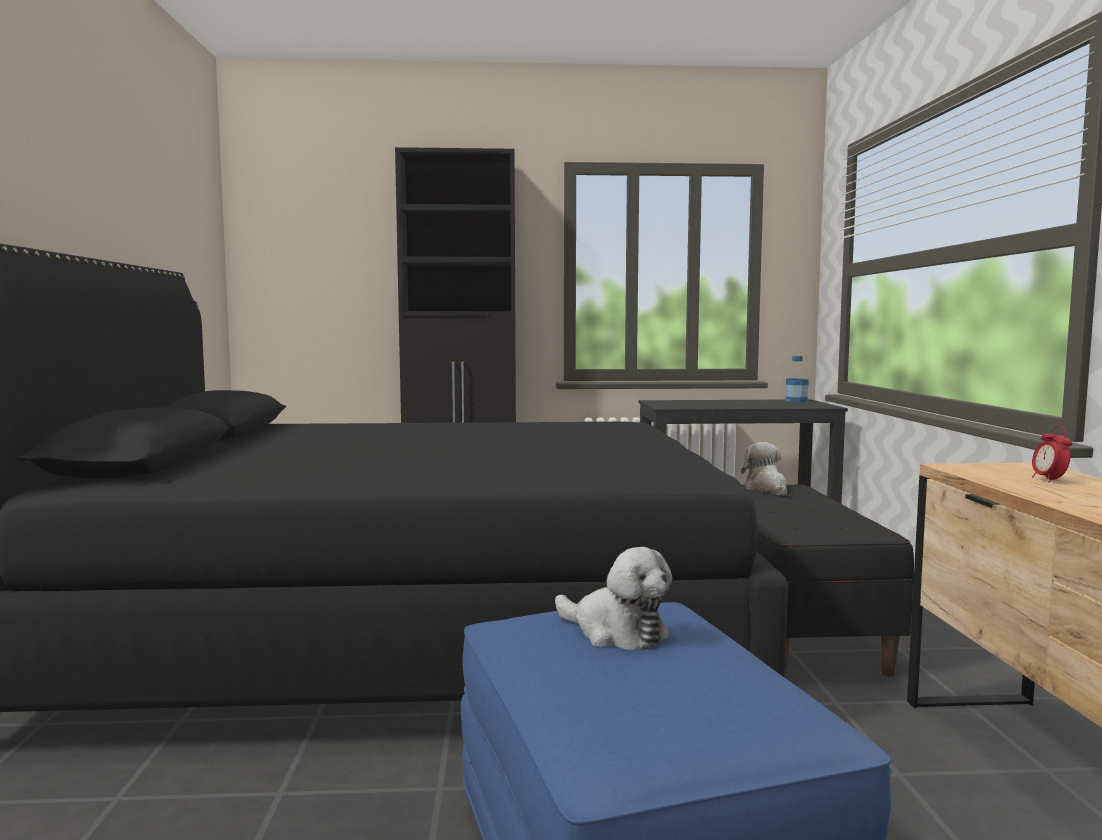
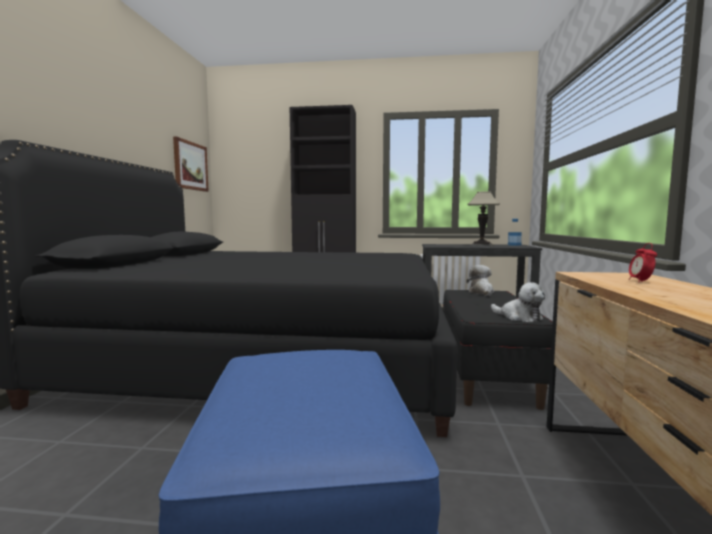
camera: 10 degrees right, 0 degrees up
plush toy [555,547,672,650] -> plush toy moved to [491,282,545,322]
none -> picture [173,136,209,192]
none -> table lamp [467,191,500,246]

